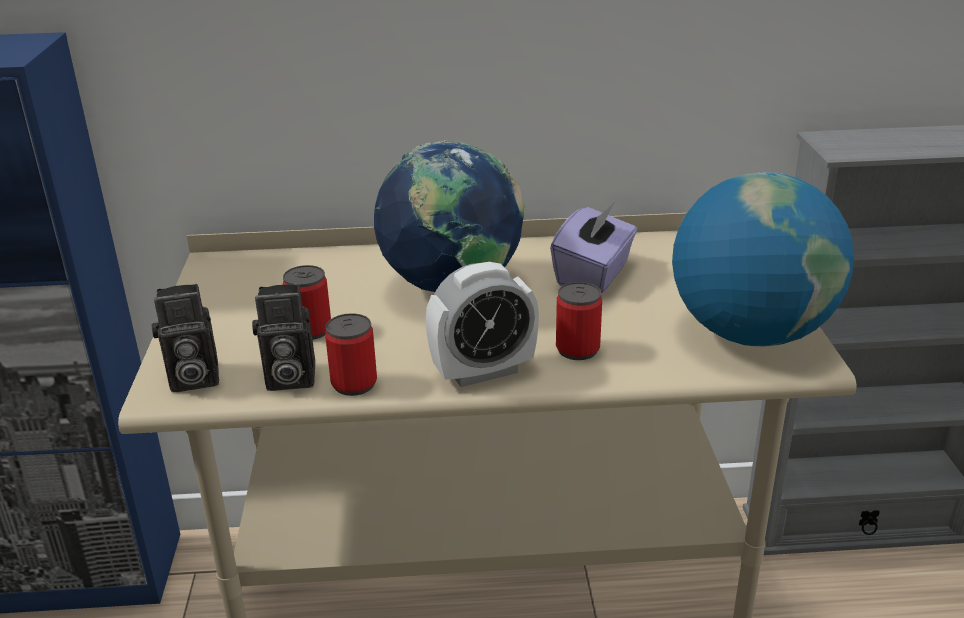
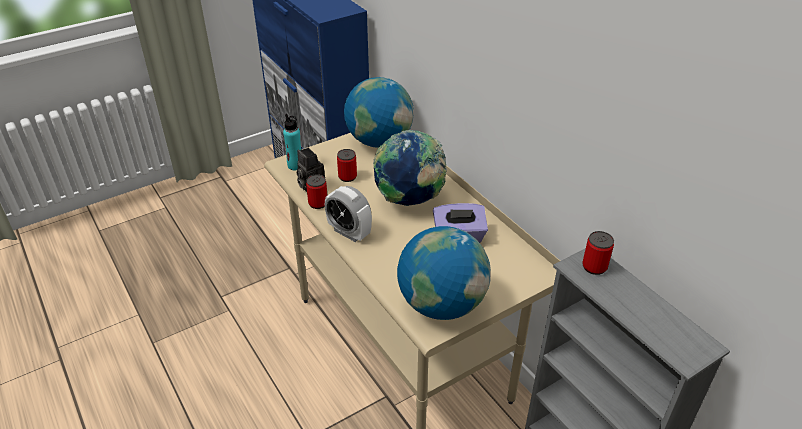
camera: 60 degrees right, 10 degrees up
camera [151,284,219,392] -> turquoise bottle [283,114,301,170]
can [556,282,602,360] -> can moved to [582,231,614,275]
none -> globe [344,77,414,148]

